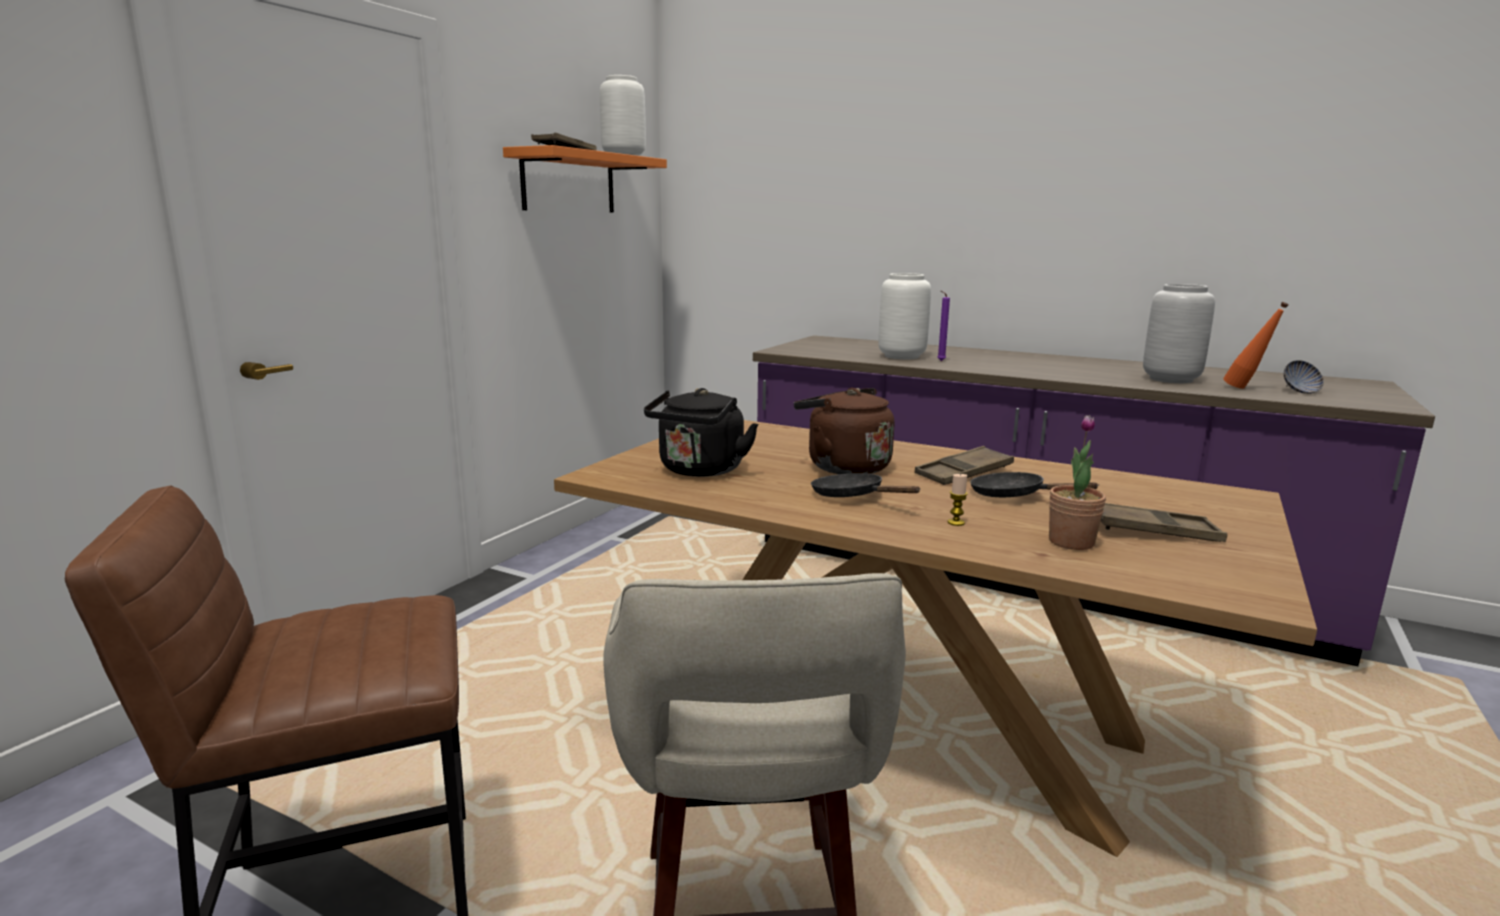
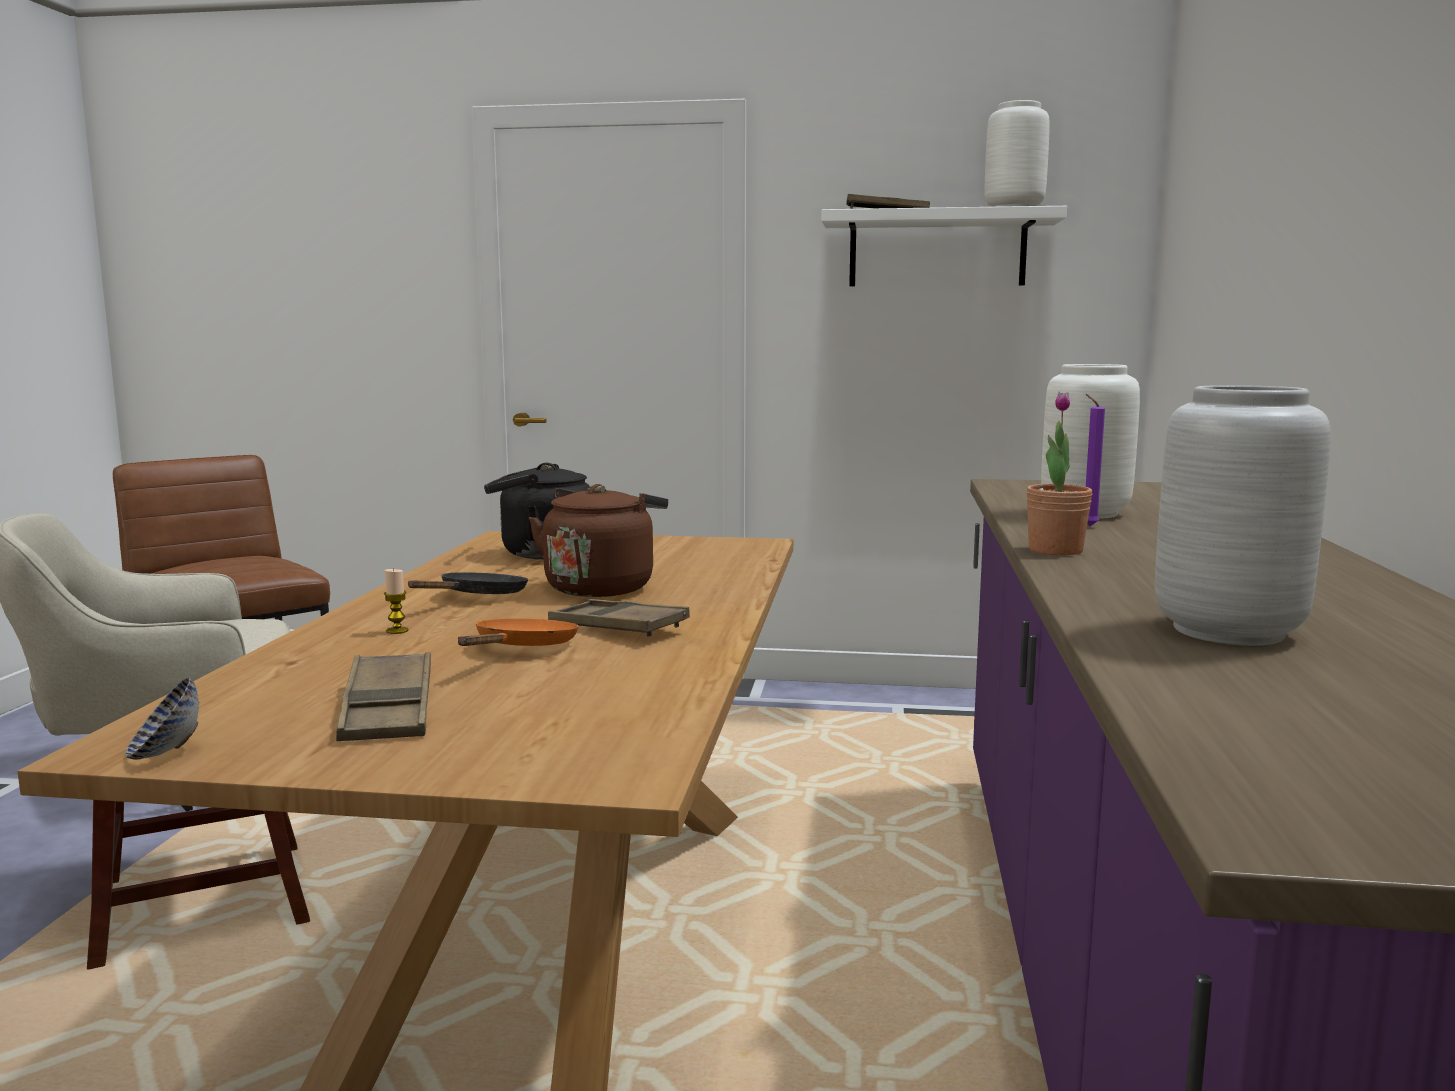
camera: 70 degrees right, 5 degrees down
orange shelf [503,145,667,212] -> white shelf [821,206,1067,286]
black frying pan [970,472,1099,497] -> orange frying pan [458,618,579,646]
potted plant [1049,415,1106,550] -> potted plant moved to [1026,392,1093,555]
orange bottle [1223,302,1289,389] -> none
bowl [1284,360,1324,394] -> bowl moved to [125,677,200,760]

